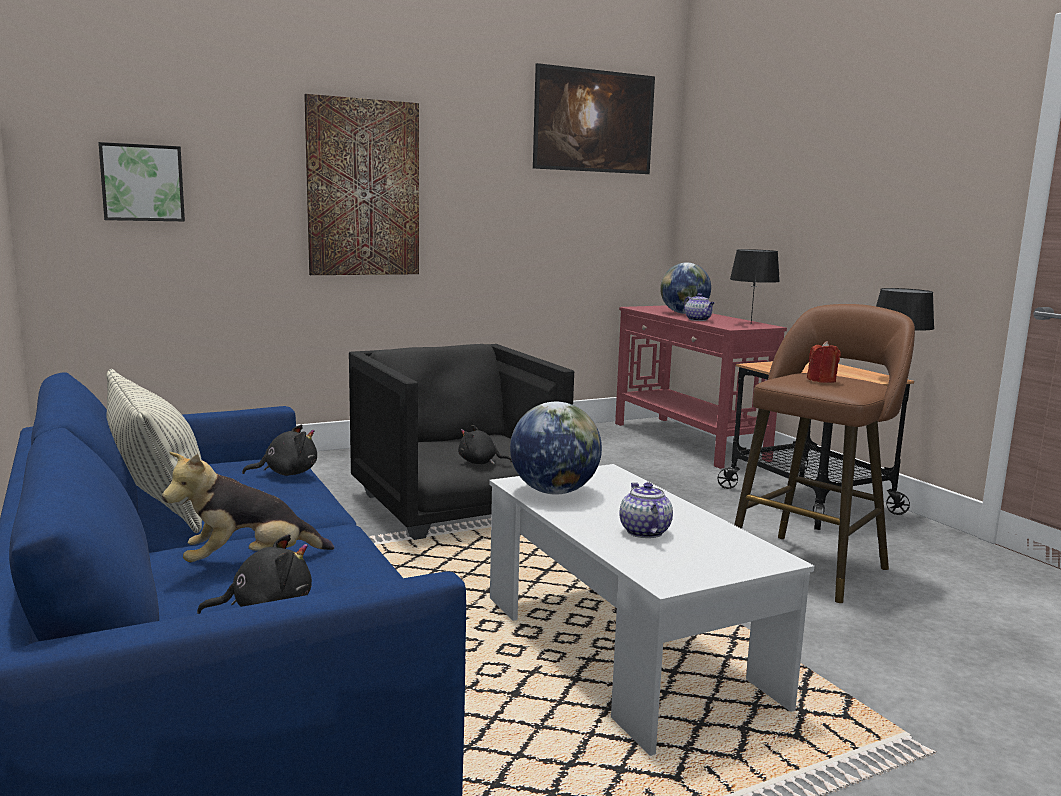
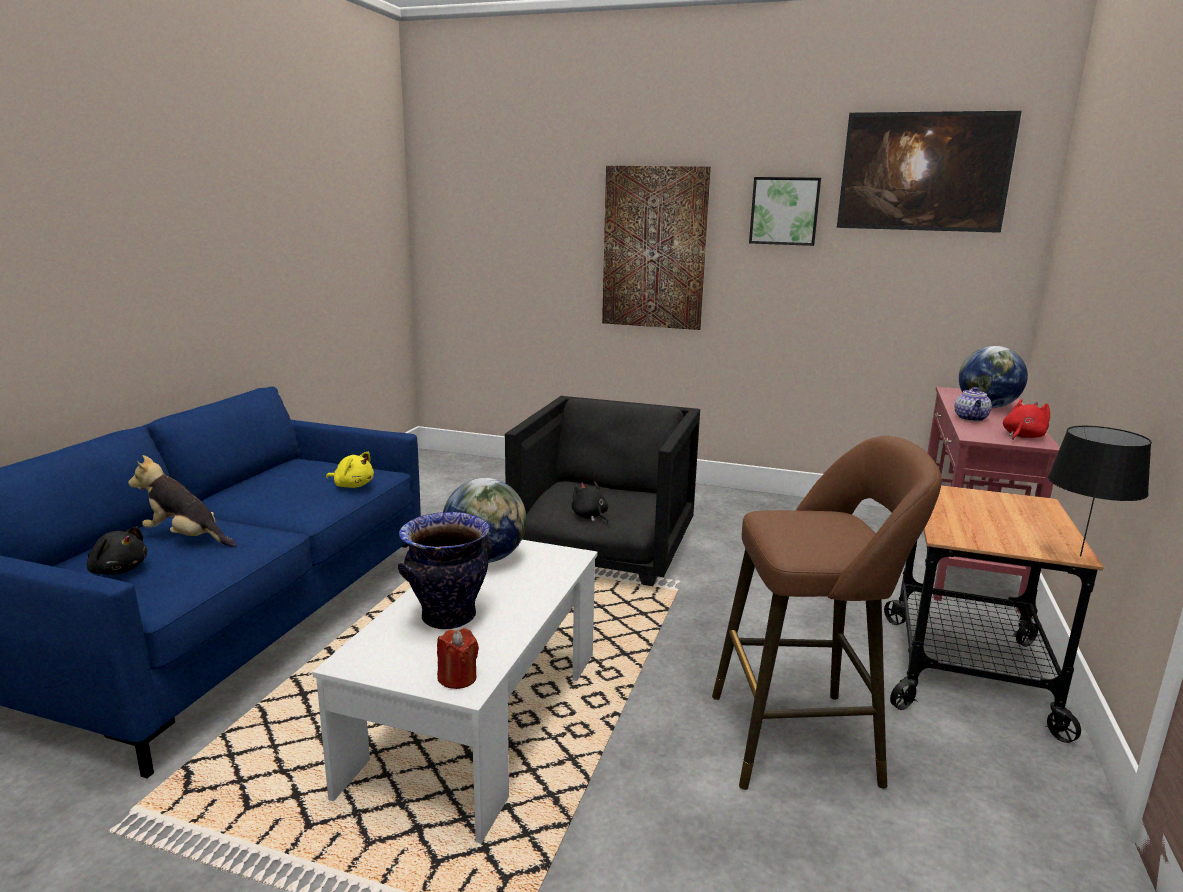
camera: 45 degrees right, 5 degrees up
picture [98,142,185,221] -> picture moved to [749,177,821,246]
pillow [106,369,202,533] -> none
black plush toy [242,425,317,476] -> yellow plush toy [326,452,374,488]
teapot [619,482,673,538] -> vase [398,512,492,630]
black table lamp [730,249,780,323] -> red plush toy [1003,399,1050,440]
red candle [807,341,841,383] -> red candle moved to [437,628,479,689]

